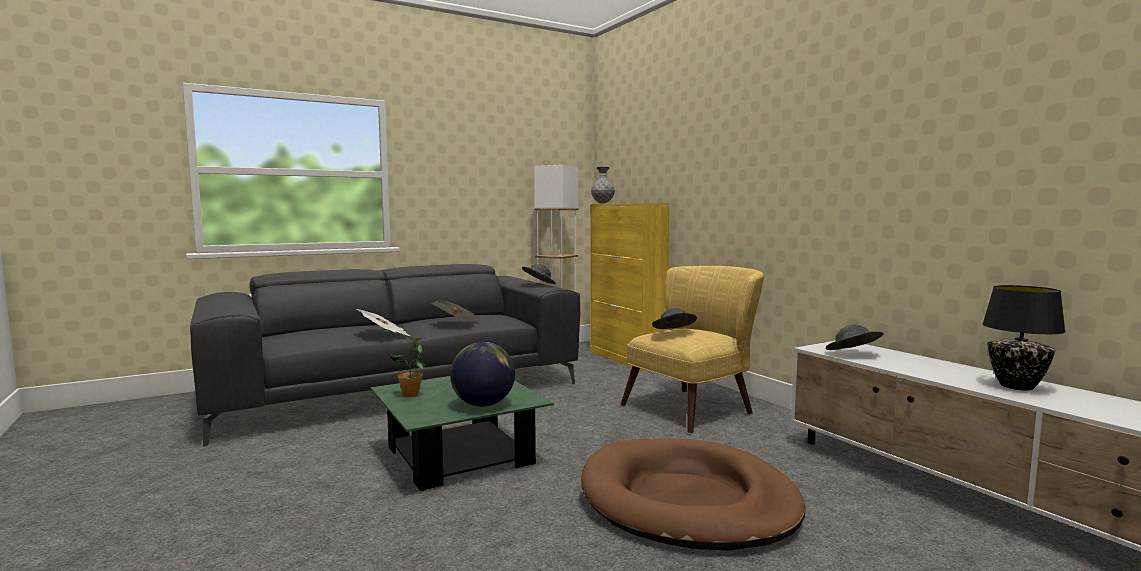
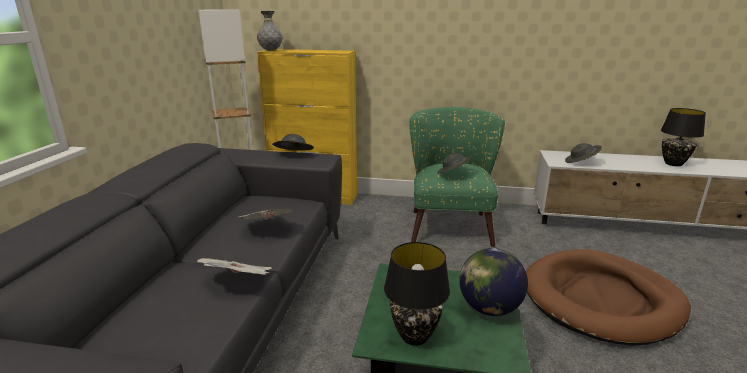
camera: 50 degrees left, 15 degrees up
potted plant [390,338,426,397] -> black table lamp [384,242,450,346]
yellow armchair [621,266,764,433] -> green armchair [409,107,505,247]

